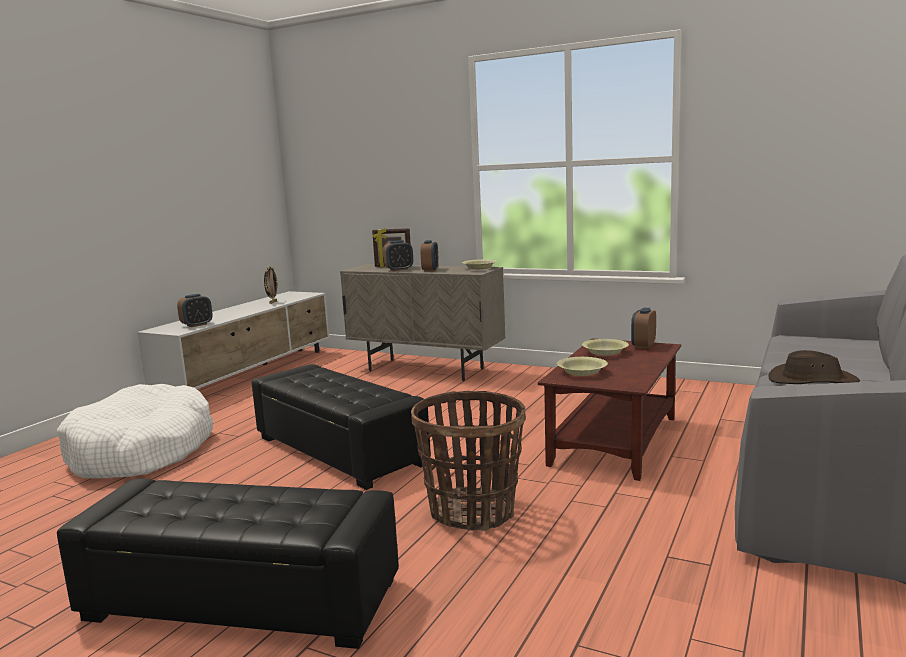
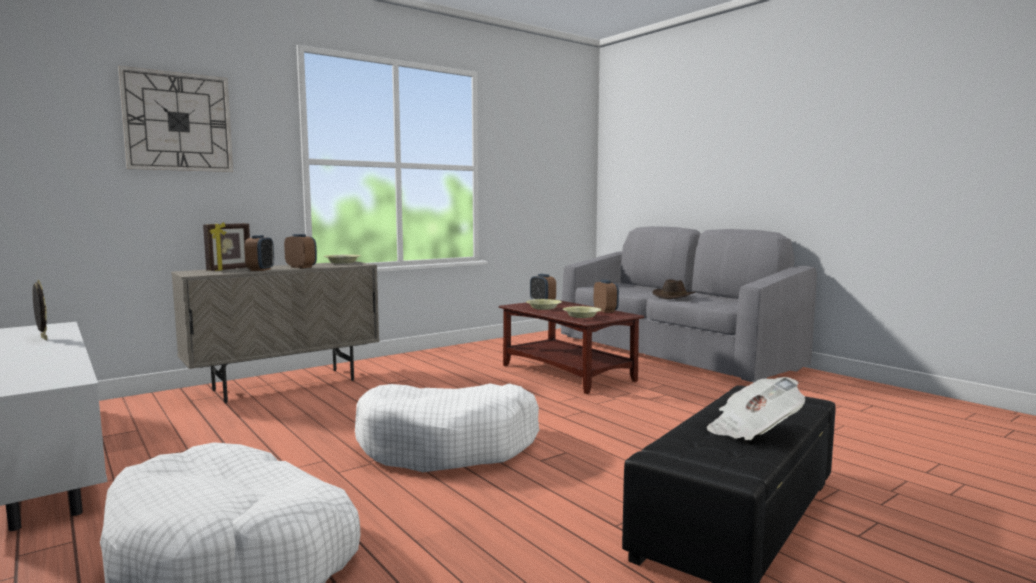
camera: 65 degrees left, 5 degrees down
alarm clock [177,294,213,327] -> alarm clock moved to [594,280,619,313]
black ottoman [252,364,431,490] -> white dog bed [355,383,539,472]
basket [411,391,526,531] -> none
none -> wall clock [118,66,233,172]
none -> newspaper [707,377,805,440]

